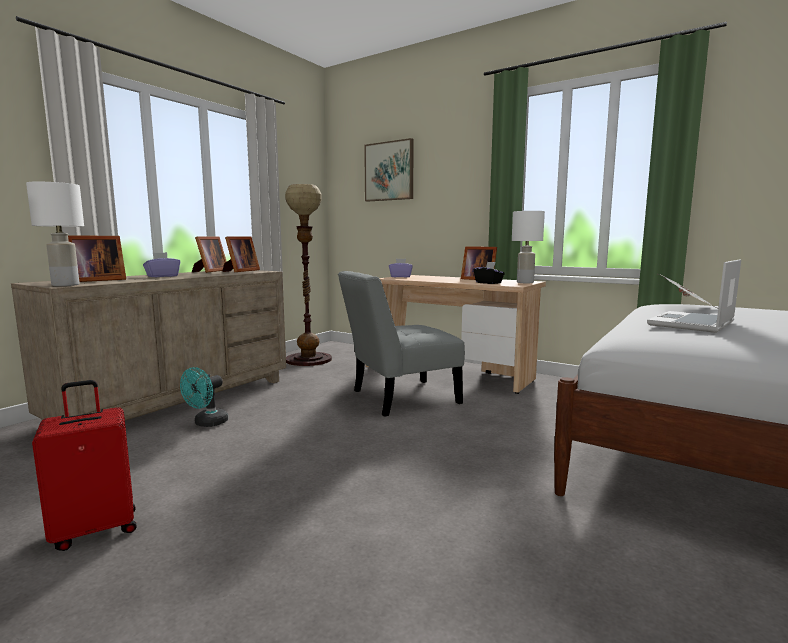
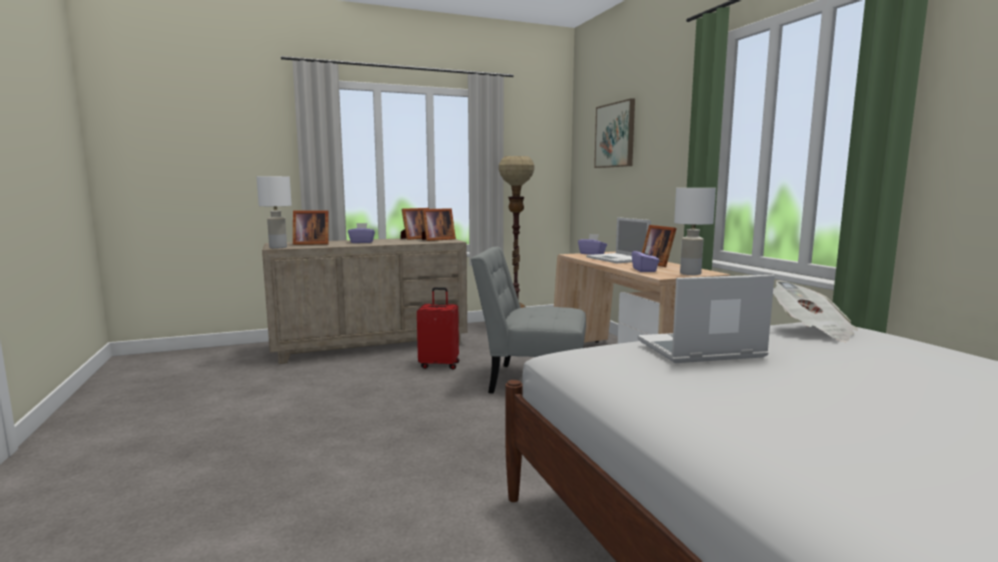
camera: 35 degrees right, 0 degrees up
red suitcase [32,380,137,551] -> red suitcase moved to [417,287,459,370]
turquoise fan [180,367,228,427] -> none
black tissue box [474,262,505,284] -> purple tissue box [632,246,660,272]
none -> laptop [586,217,651,263]

